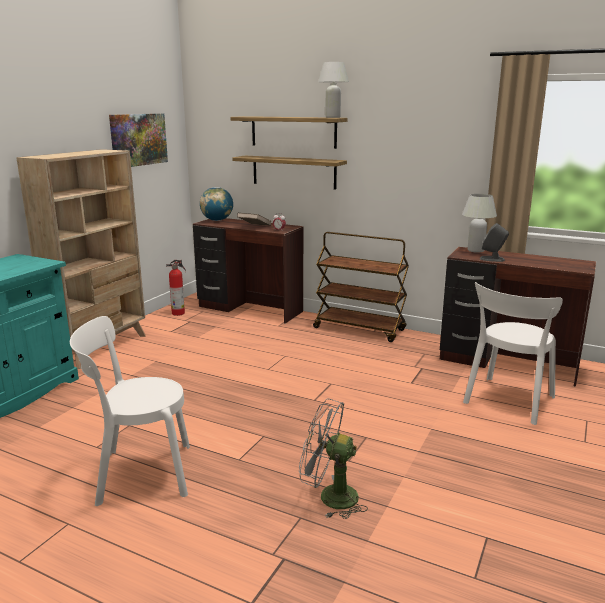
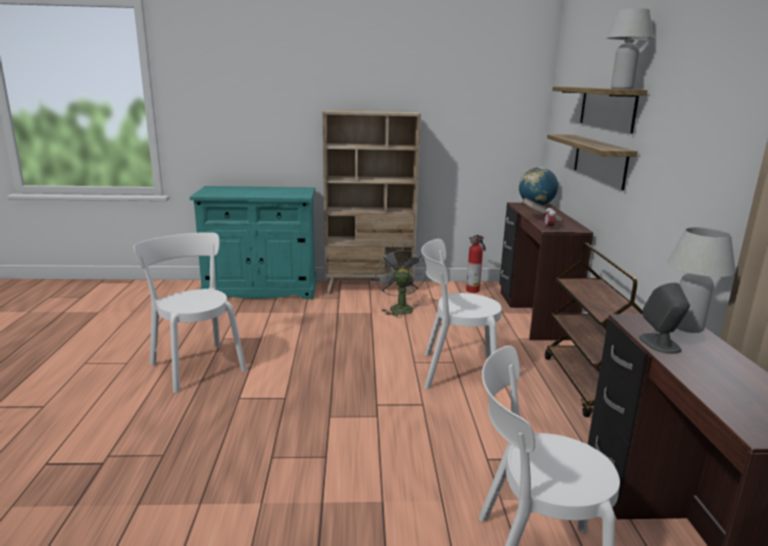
camera: 60 degrees right, 0 degrees up
picture [109,113,168,167] -> none
grey fan [299,399,368,519] -> grey fan moved to [375,246,426,318]
none -> white chair [421,239,502,389]

